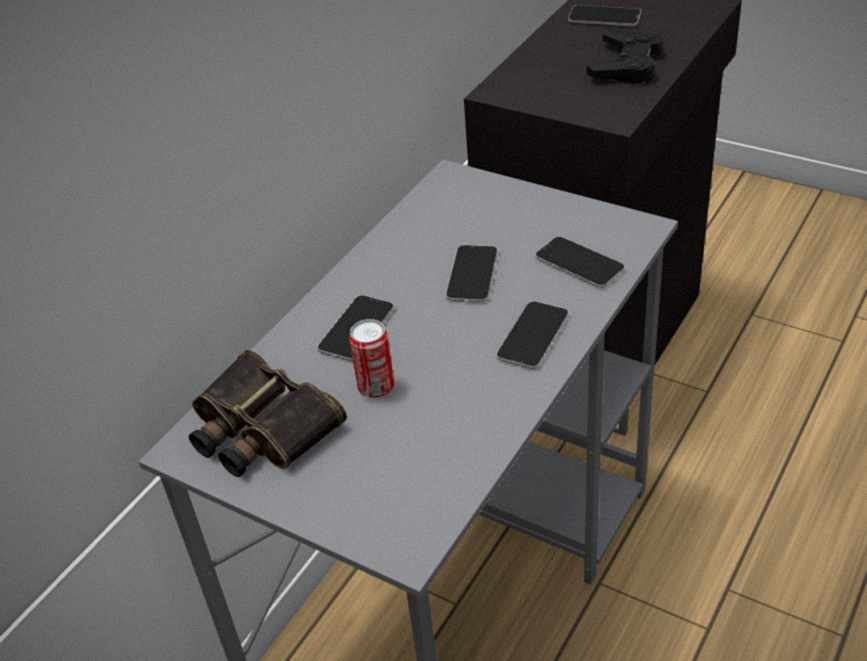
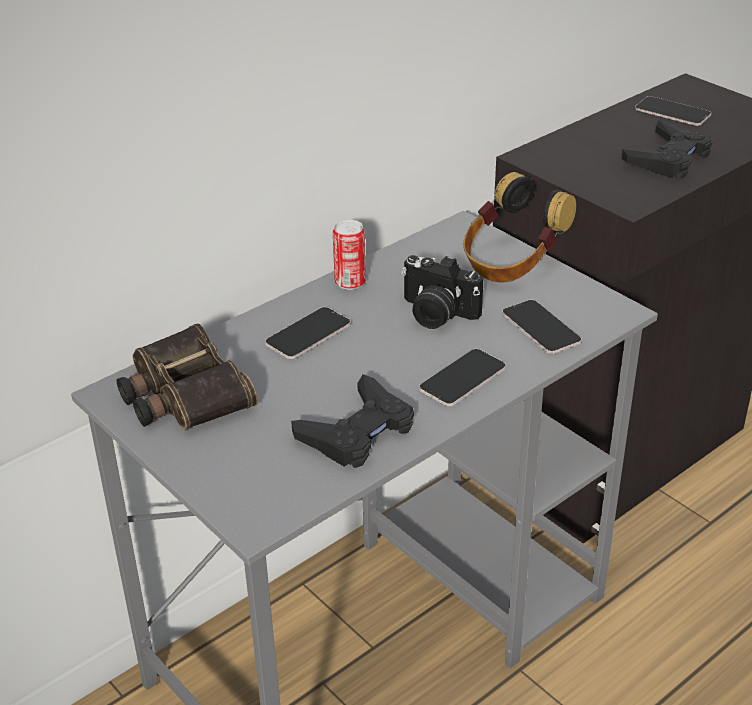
camera: 15 degrees right, 5 degrees down
can [349,319,394,398] -> can moved to [333,220,366,290]
phone [446,245,498,302] -> camera [402,255,483,329]
none -> black game controller [291,374,414,468]
none -> headphones [463,172,576,283]

